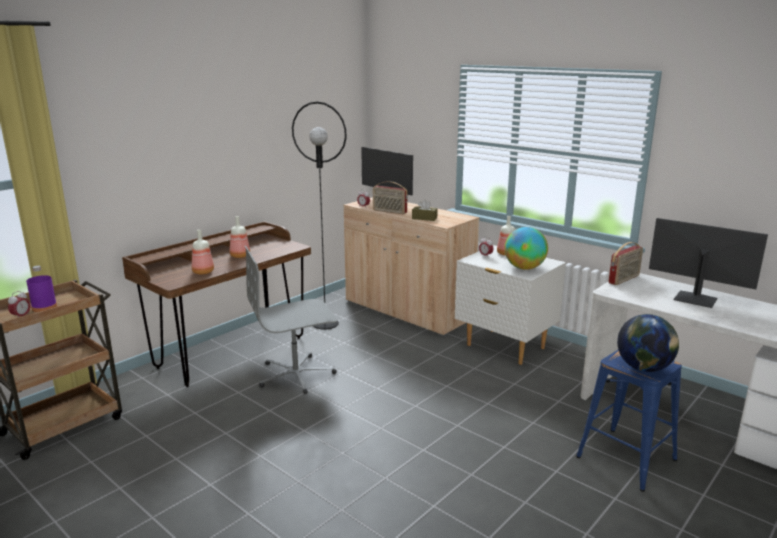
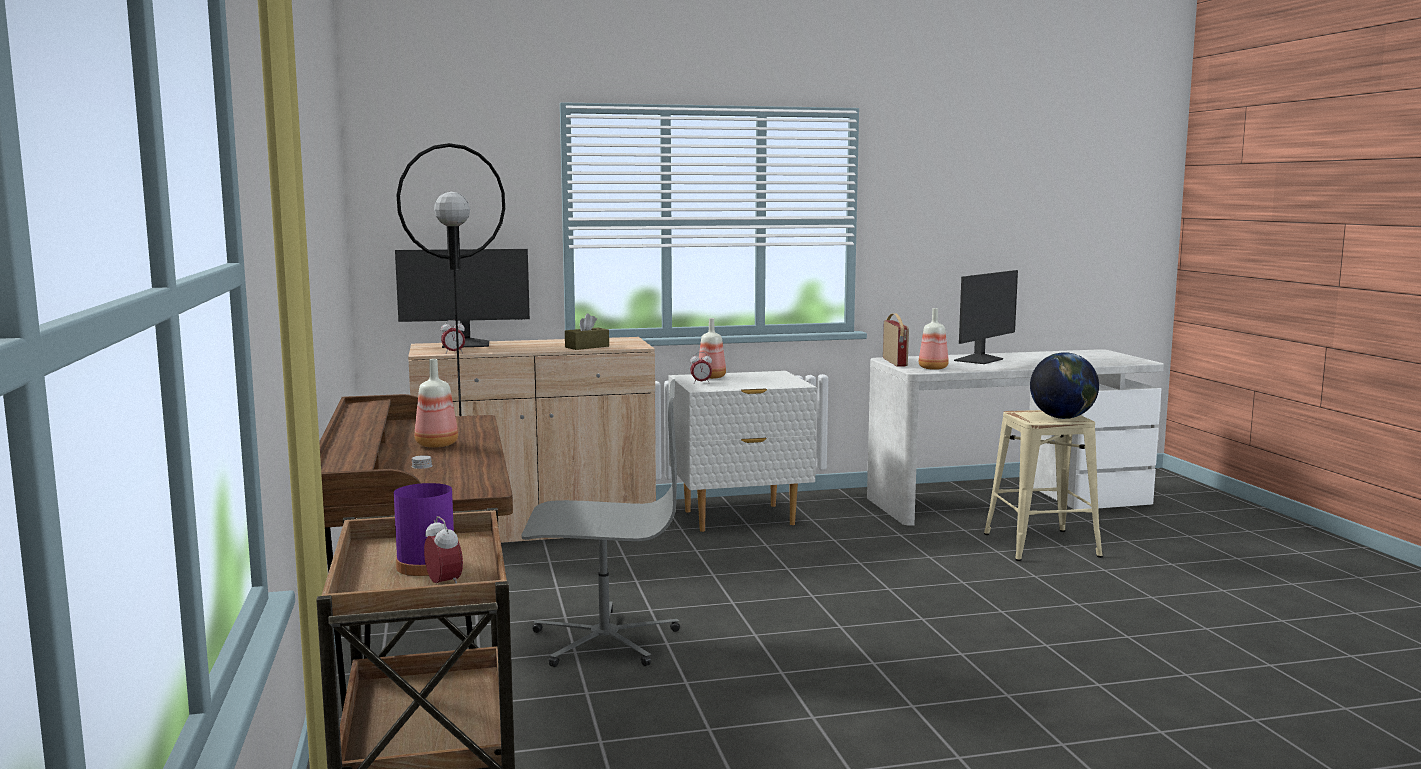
camera: 55 degrees left, 10 degrees down
bottle [192,229,214,274] -> bottle moved to [919,308,949,370]
grey office chair [245,246,337,394] -> grey office chair turned 105 degrees counterclockwise [522,379,680,667]
radio [373,181,407,214] -> none
globe [504,227,548,270] -> none
blue stool [576,350,682,492] -> beige stool [984,410,1103,561]
monitor [649,218,768,308] -> monitor turned 150 degrees clockwise [954,270,1018,364]

